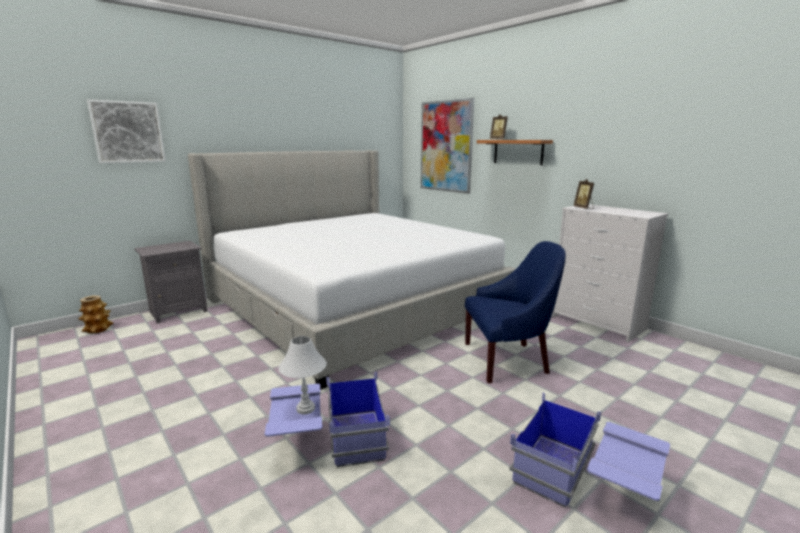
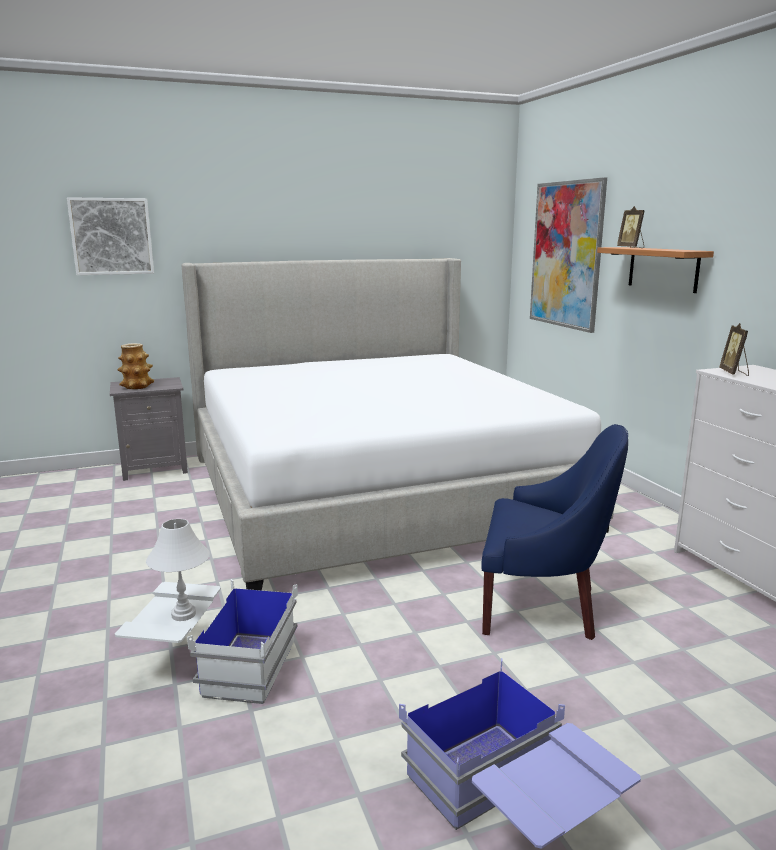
camera: 20 degrees right, 0 degrees up
vase [79,295,113,333] -> vase moved to [118,343,154,389]
blue storage box [265,372,390,467] -> white storage box [115,579,298,704]

